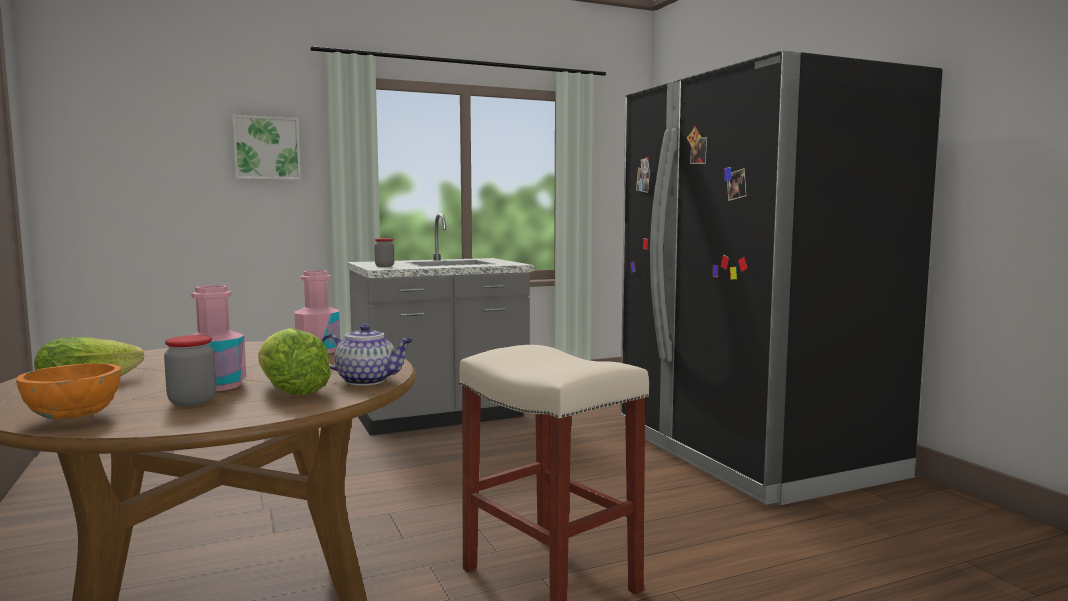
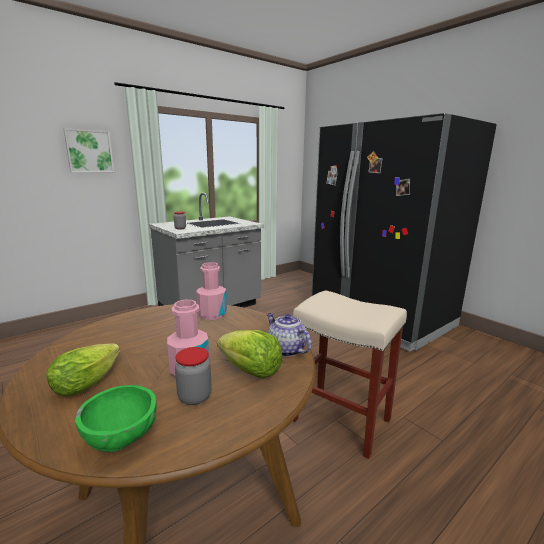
camera: 15 degrees left, 10 degrees up
orange bowl [16,363,121,419] -> green bowl [75,385,157,452]
teapot [322,324,413,386] -> teapot turned 120 degrees counterclockwise [267,313,312,357]

